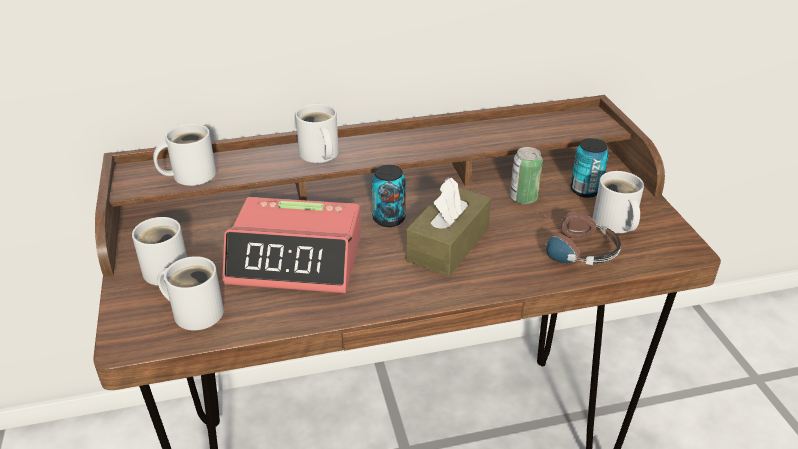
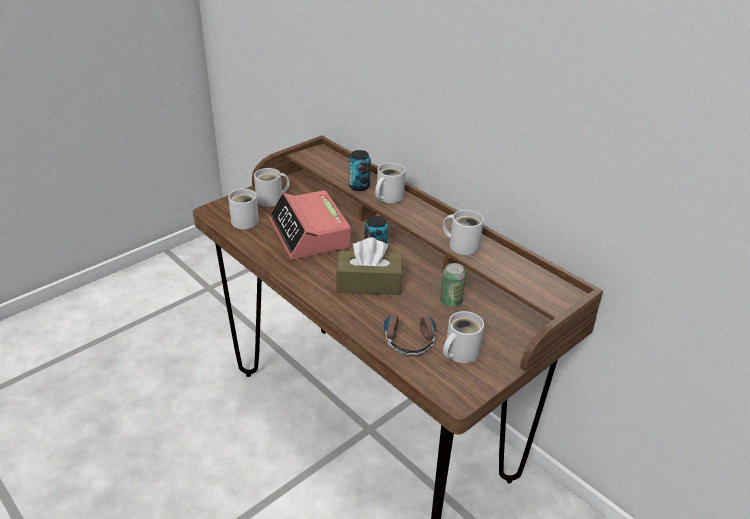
camera: 60 degrees right, 0 degrees up
white mug [153,123,216,186] -> white mug moved to [443,210,484,255]
can [570,138,609,198] -> can moved to [349,150,371,191]

